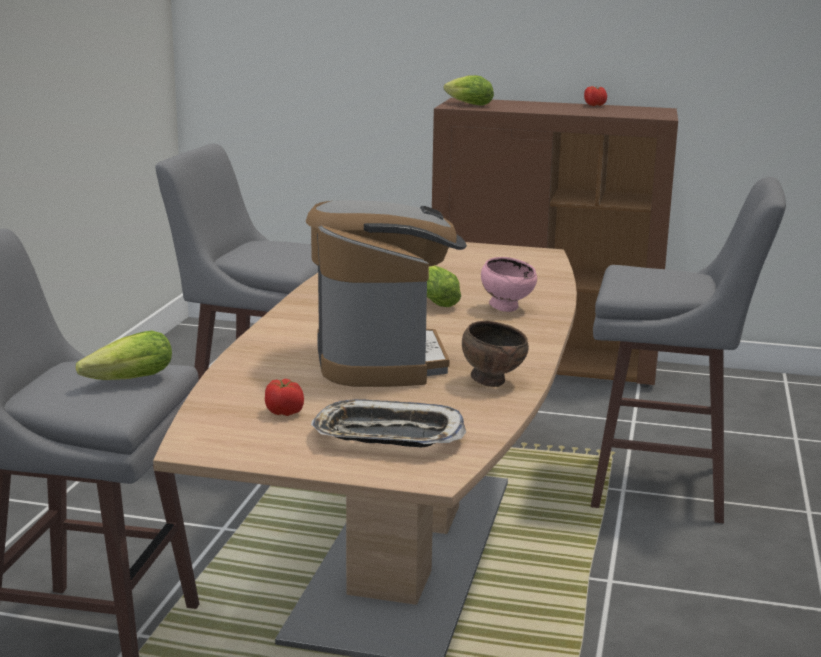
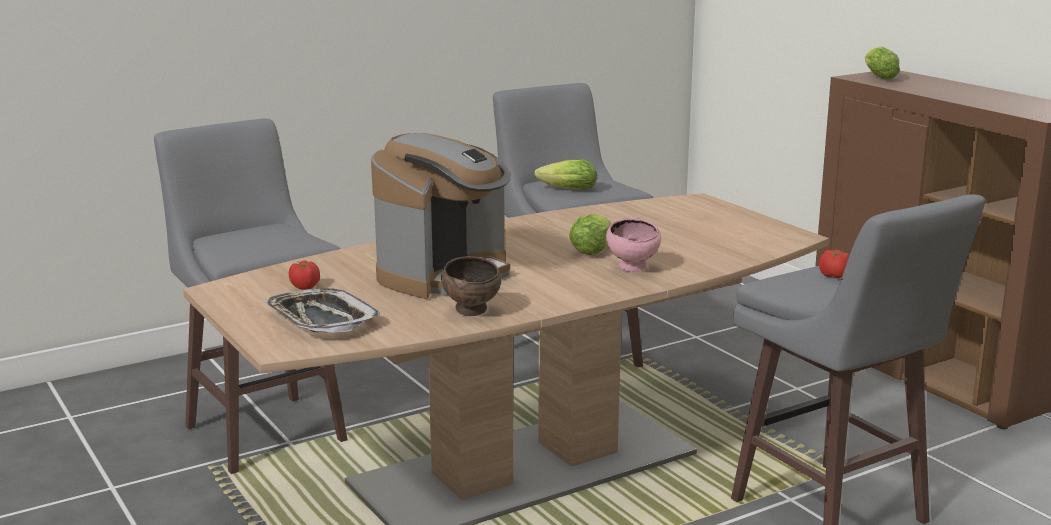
camera: 45 degrees right, 0 degrees up
lettuce [76,331,172,380] -> lettuce moved to [534,159,597,190]
tomato [584,86,607,106] -> tomato moved to [819,250,849,278]

